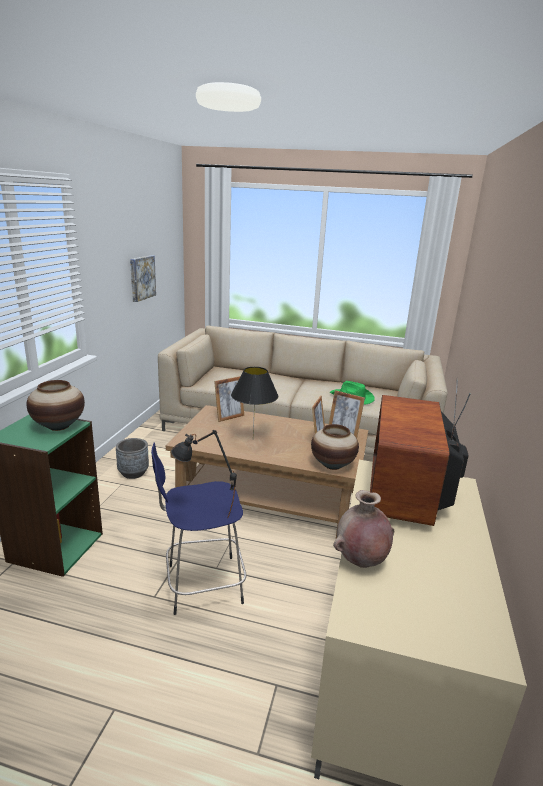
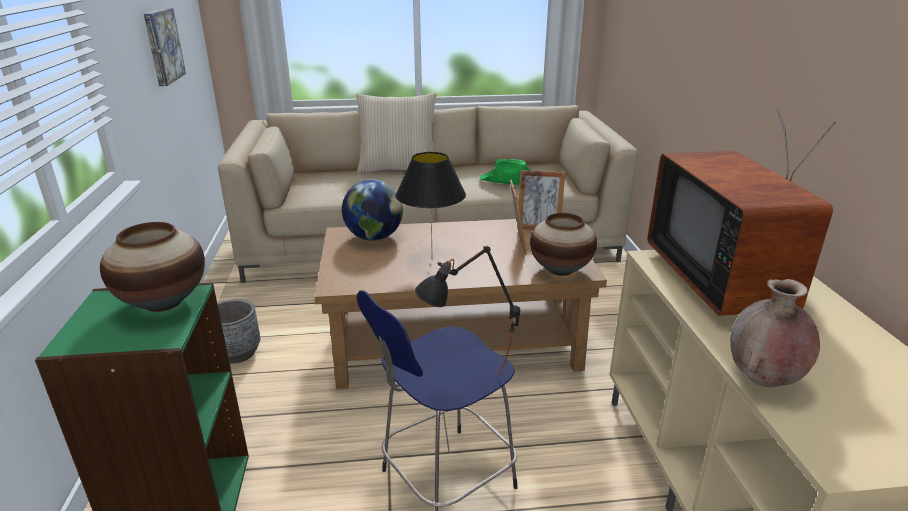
camera: 20 degrees left, 5 degrees up
picture frame [214,376,244,422] -> globe [342,179,403,240]
none -> beige pillow [356,93,436,173]

